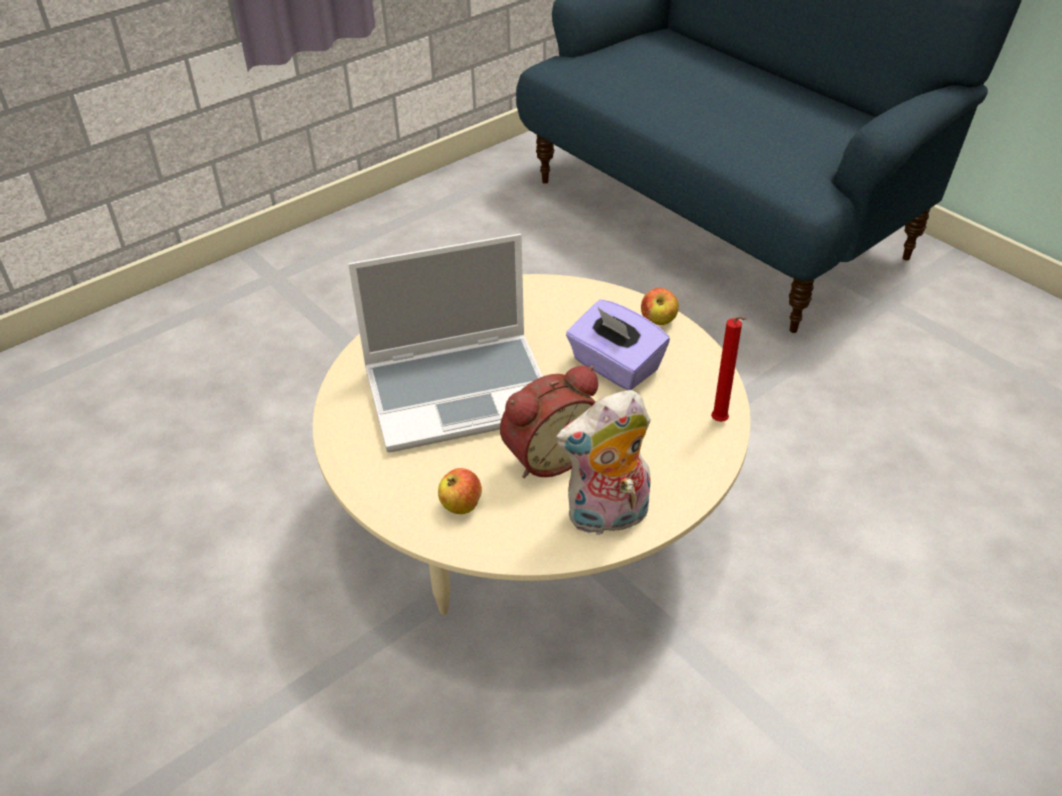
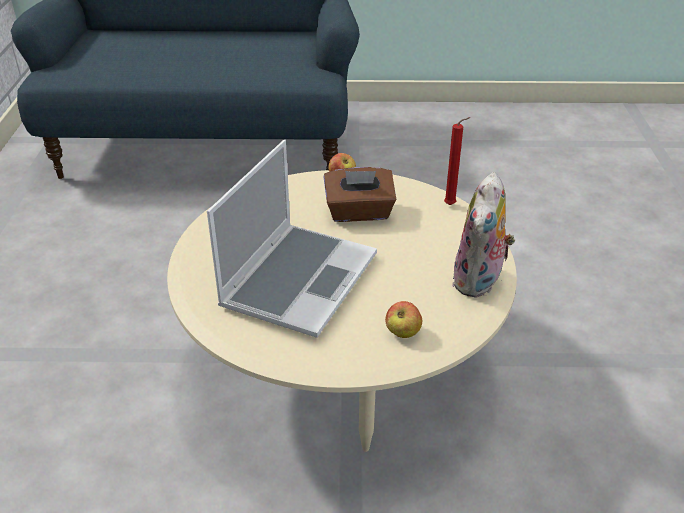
camera: 50 degrees left, 5 degrees down
alarm clock [500,365,598,478] -> none
purple tissue box [566,300,670,390] -> brown tissue box [323,167,397,222]

